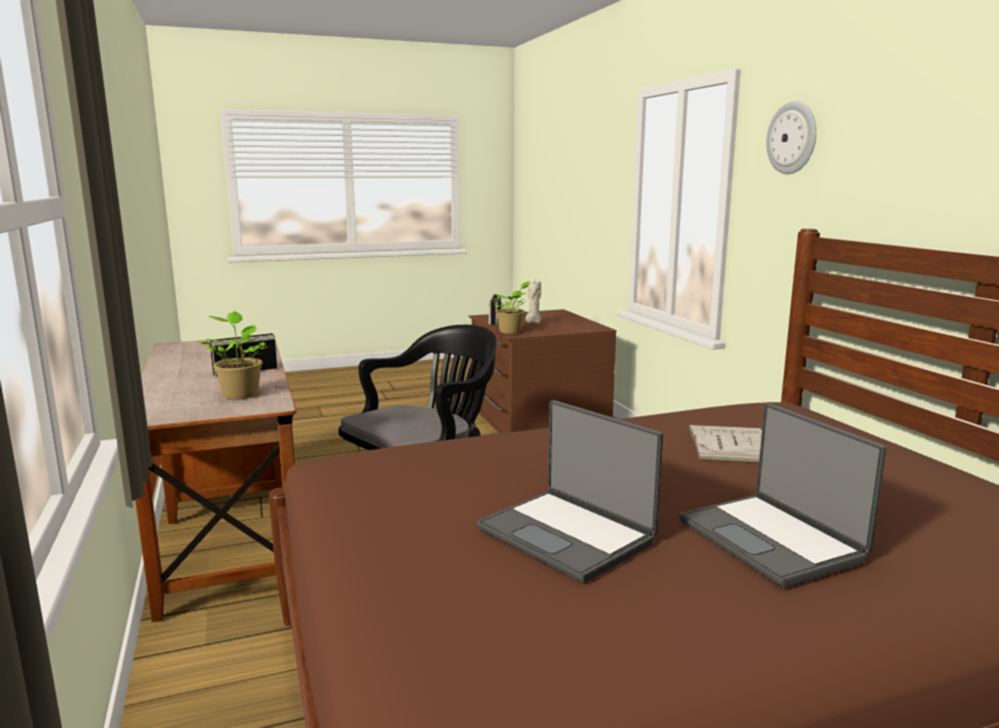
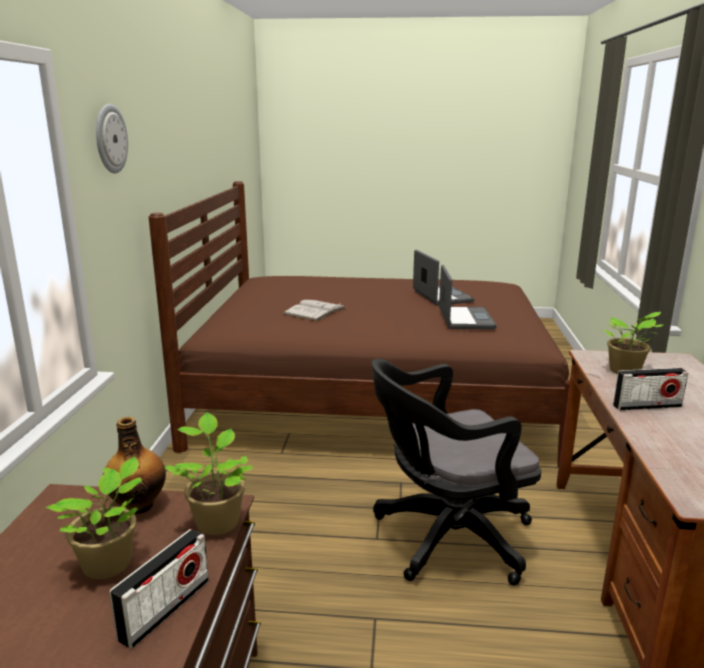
camera: 155 degrees left, 5 degrees up
beige candle [525,279,542,324] -> potted plant [45,456,142,579]
laptop [679,403,886,588] -> laptop moved to [439,265,497,329]
none -> bottle [103,417,166,514]

